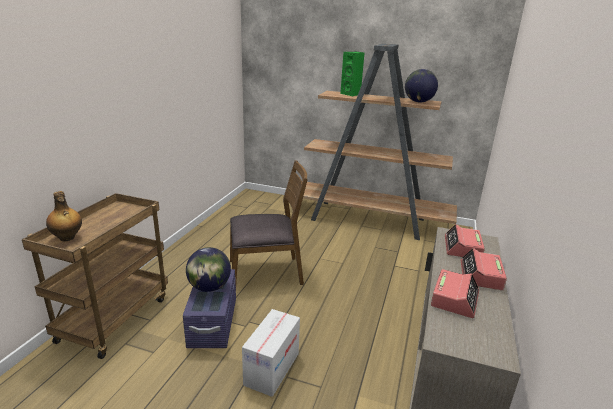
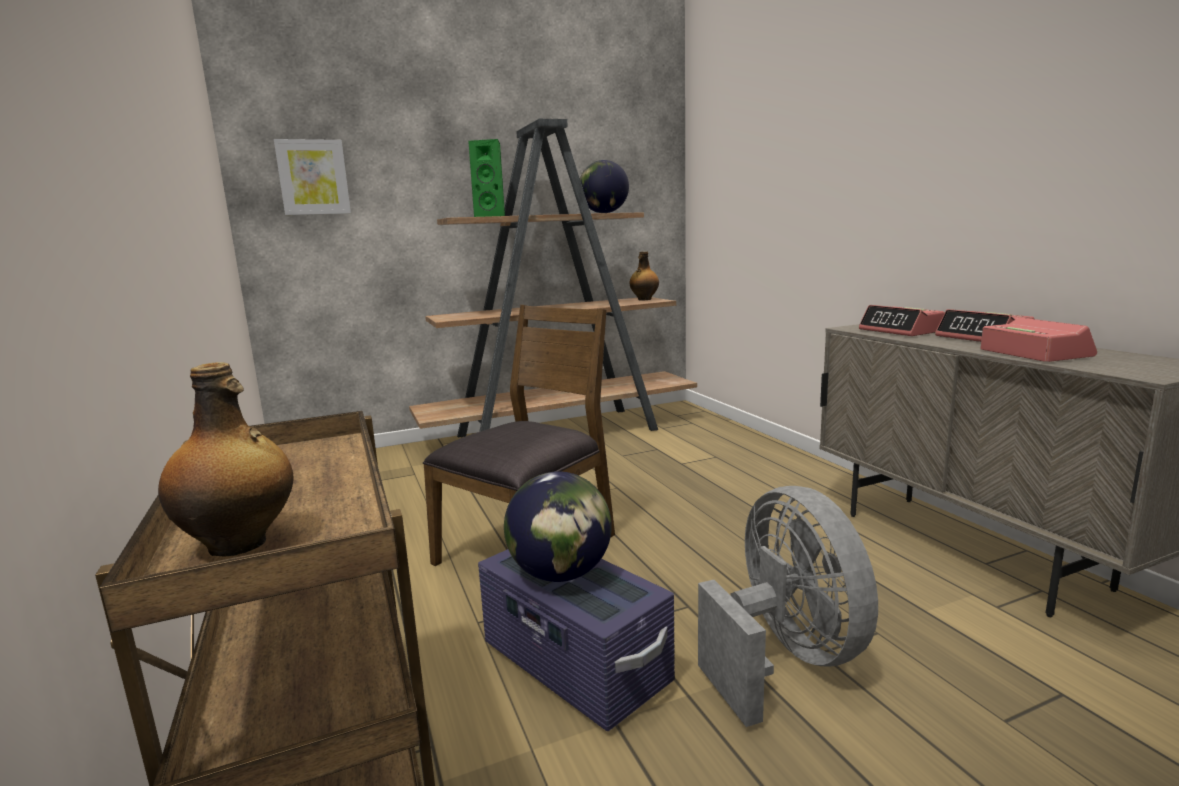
camera: 40 degrees left, 10 degrees down
cardboard box [242,309,300,397] -> grey fan [698,486,878,727]
none -> picture [274,139,351,215]
none -> bottle [630,252,659,300]

